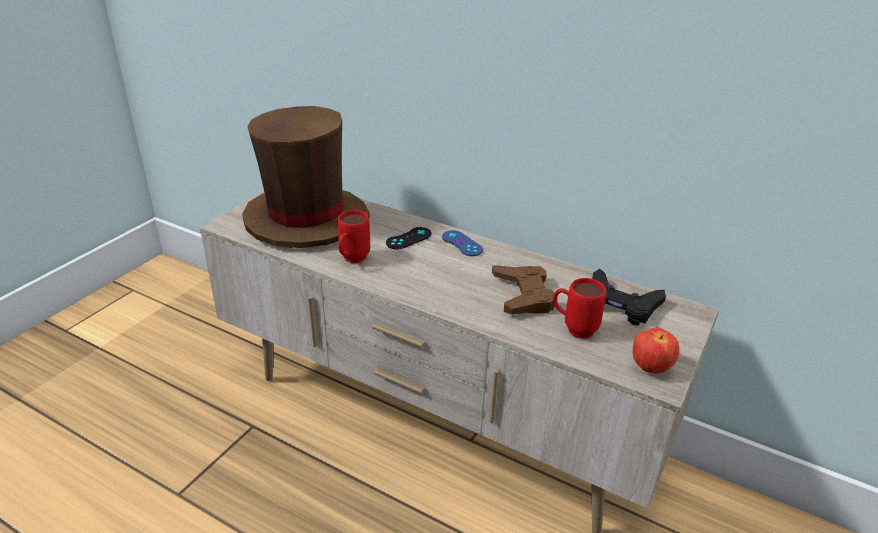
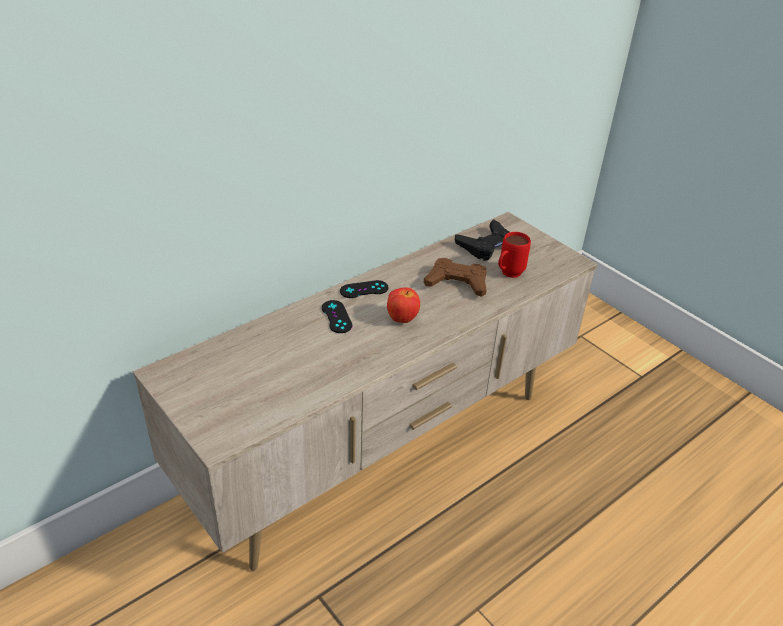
camera: 70 degrees left, 5 degrees up
brown hat [242,106,370,248] -> none
red mug [337,210,370,263] -> none
blue game controller [442,230,483,256] -> black game controller [340,280,389,298]
apple [633,327,679,374] -> apple moved to [387,288,420,323]

